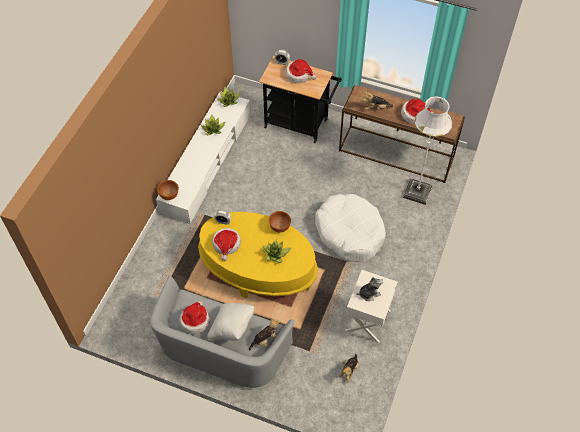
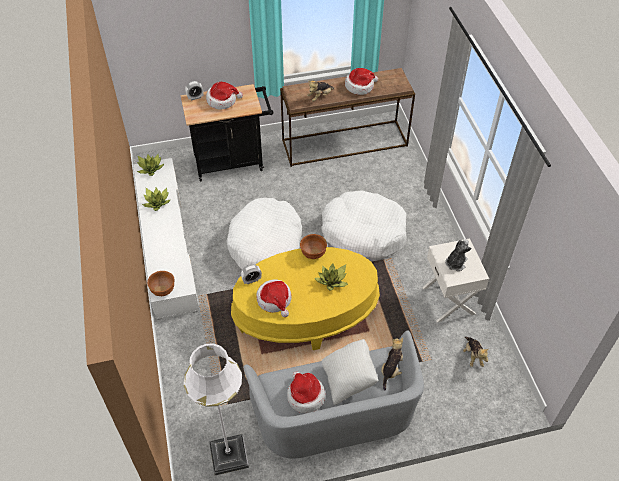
camera: 35 degrees left, 5 degrees down
white floor lamp [403,96,452,205] -> white floor lamp moved to [184,343,249,475]
none -> white dog bed [226,198,302,269]

